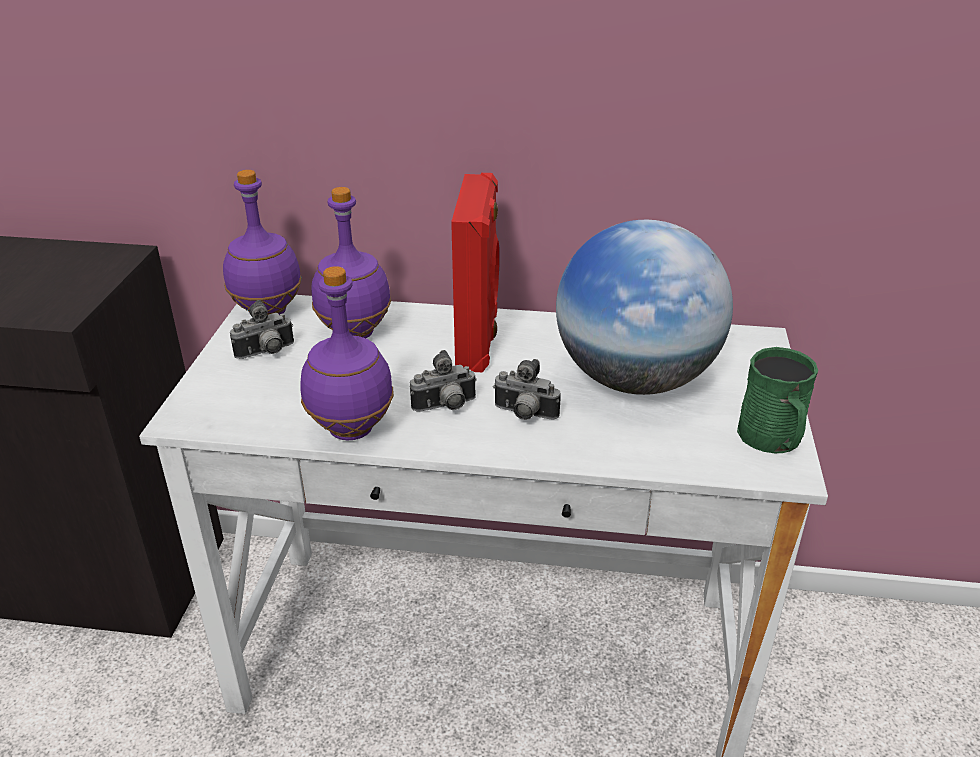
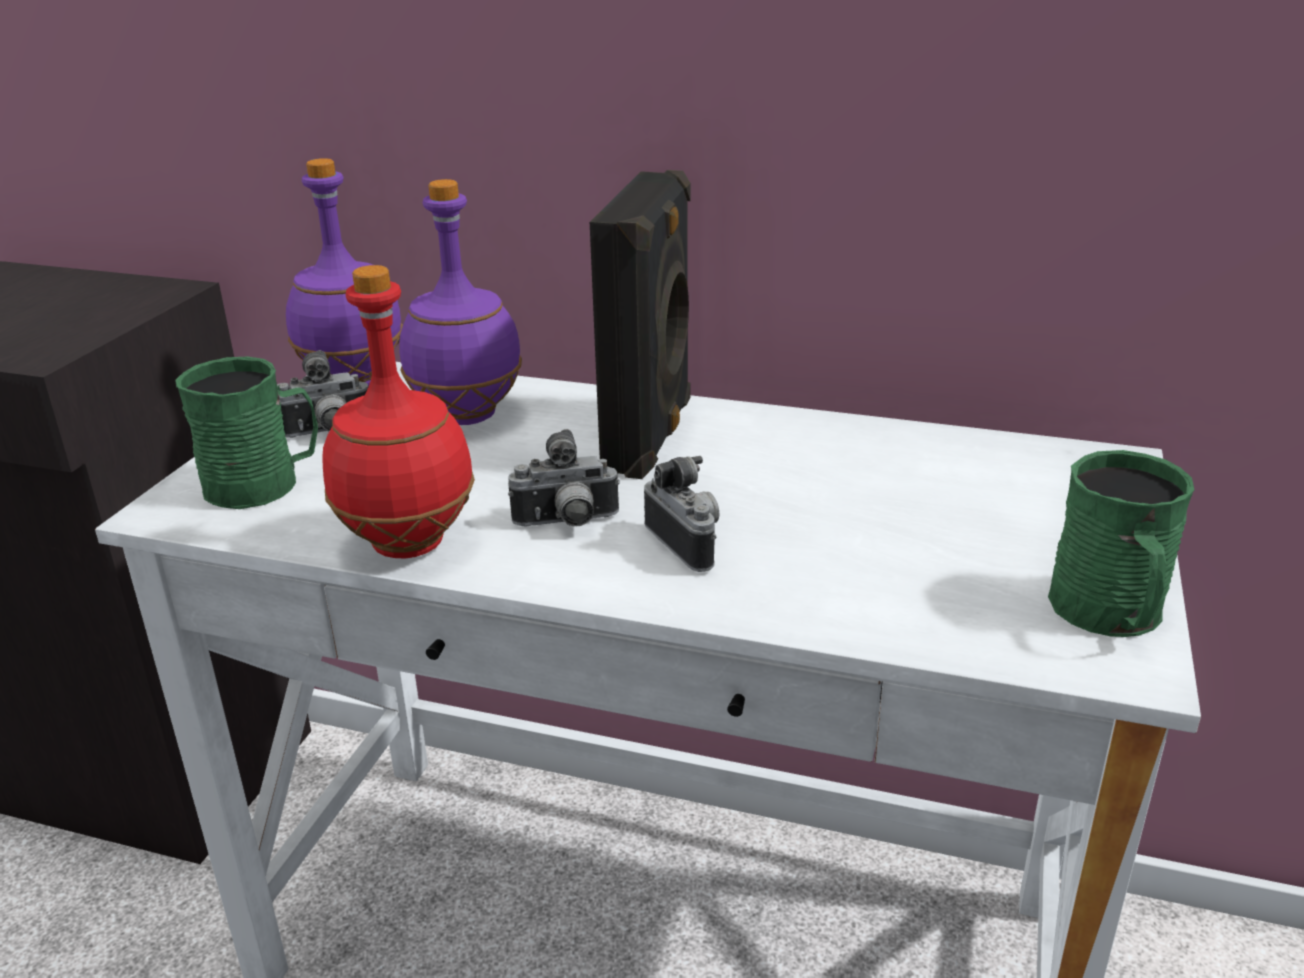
camera: 10 degrees right, 5 degrees down
purple bottle [300,266,394,440] -> red bottle [322,265,475,558]
red speaker [451,173,499,372] -> black speaker [590,170,690,479]
camera [493,359,561,420] -> camera turned 150 degrees counterclockwise [644,456,719,572]
globe [556,220,733,395] -> none
none -> green mug [175,356,318,509]

